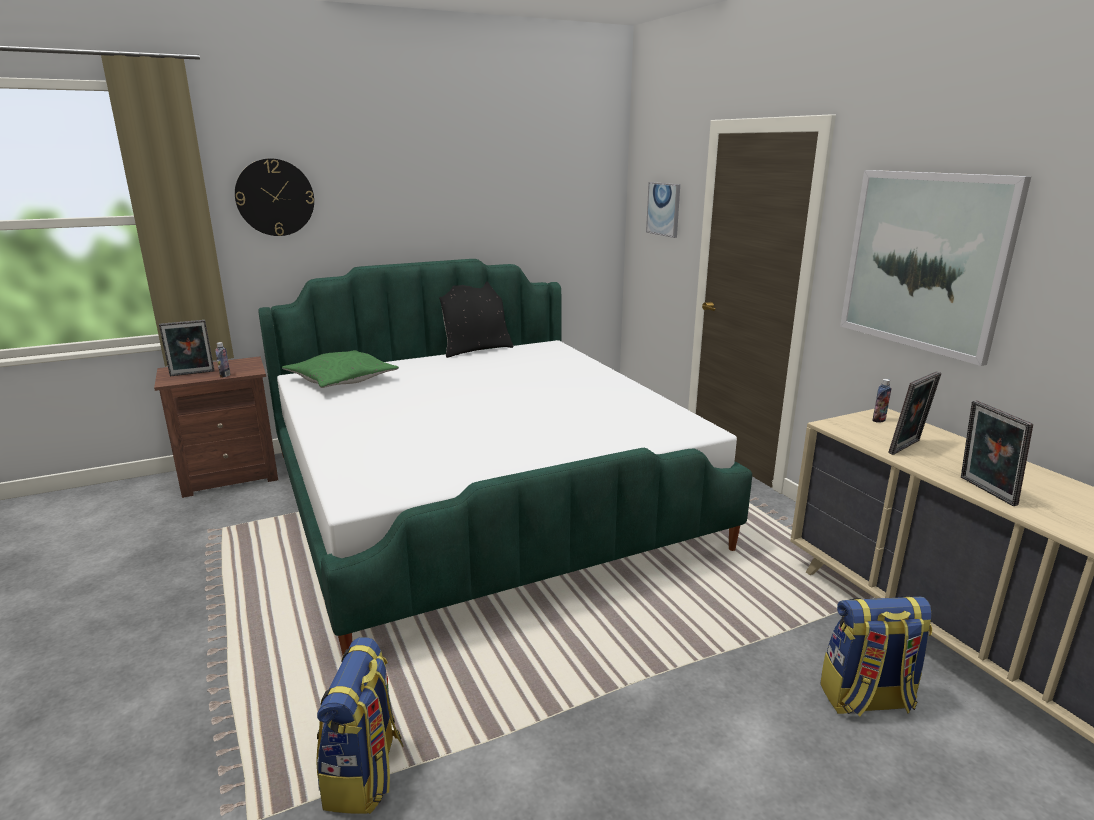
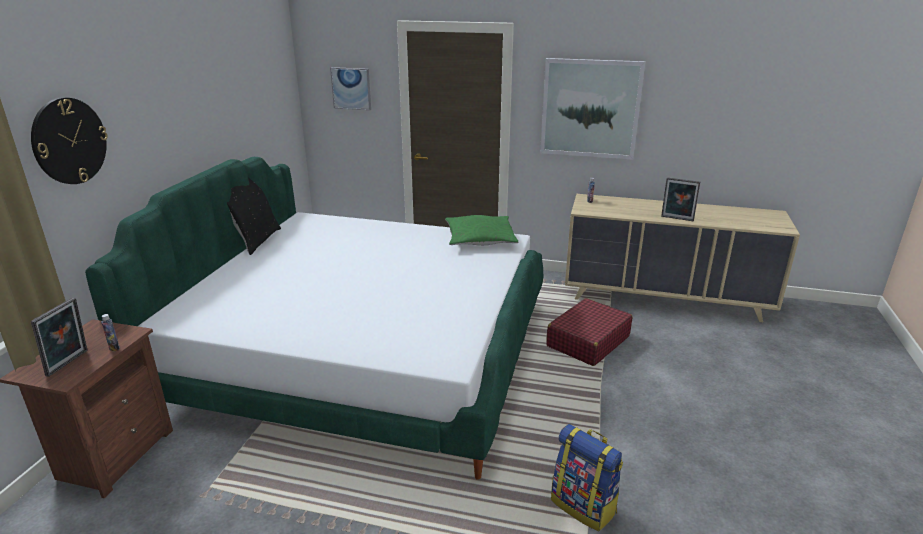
camera: 50 degrees left, 5 degrees up
green pillow [282,350,399,388] -> green pillow moved to [445,215,518,246]
backpack [820,596,932,716] -> none
picture frame [888,371,941,455] -> none
none -> red suitcase [546,298,632,366]

